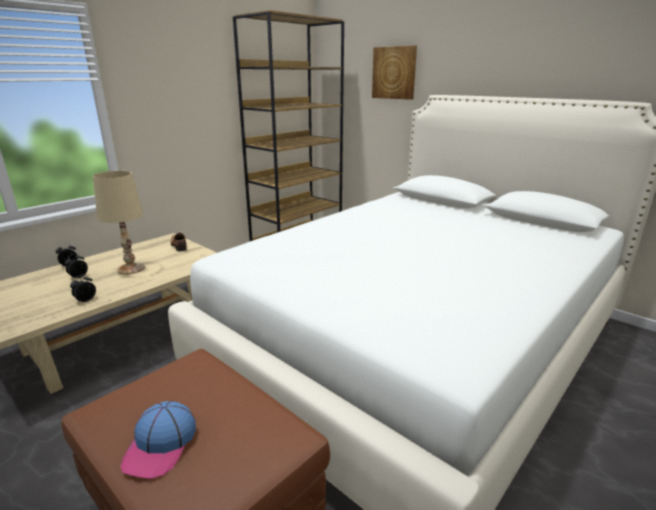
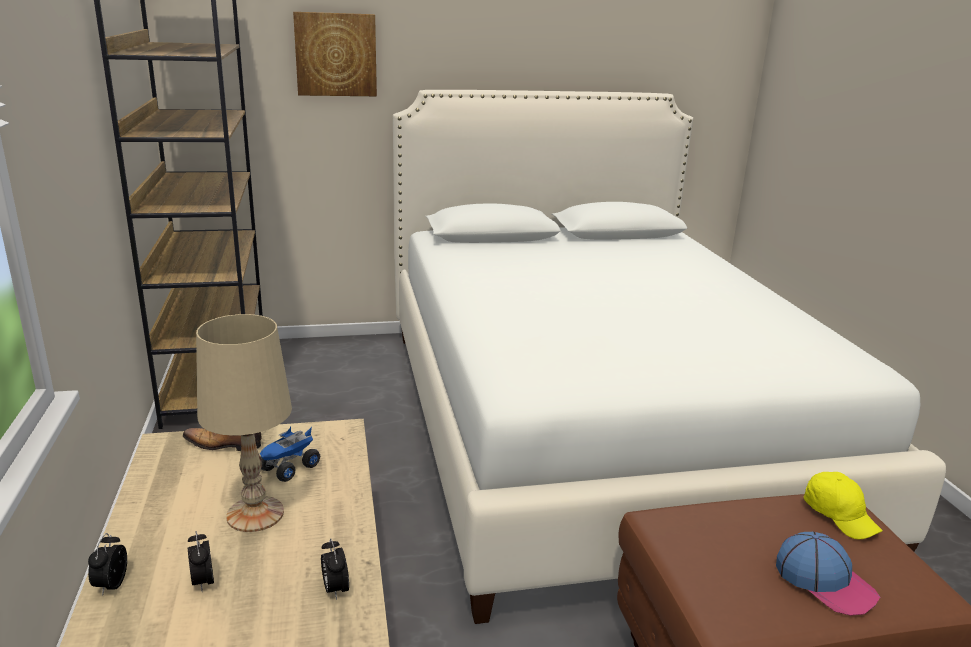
camera: 55 degrees left, 0 degrees up
none -> toy truck [260,427,320,482]
none -> yellow cap [804,472,883,539]

